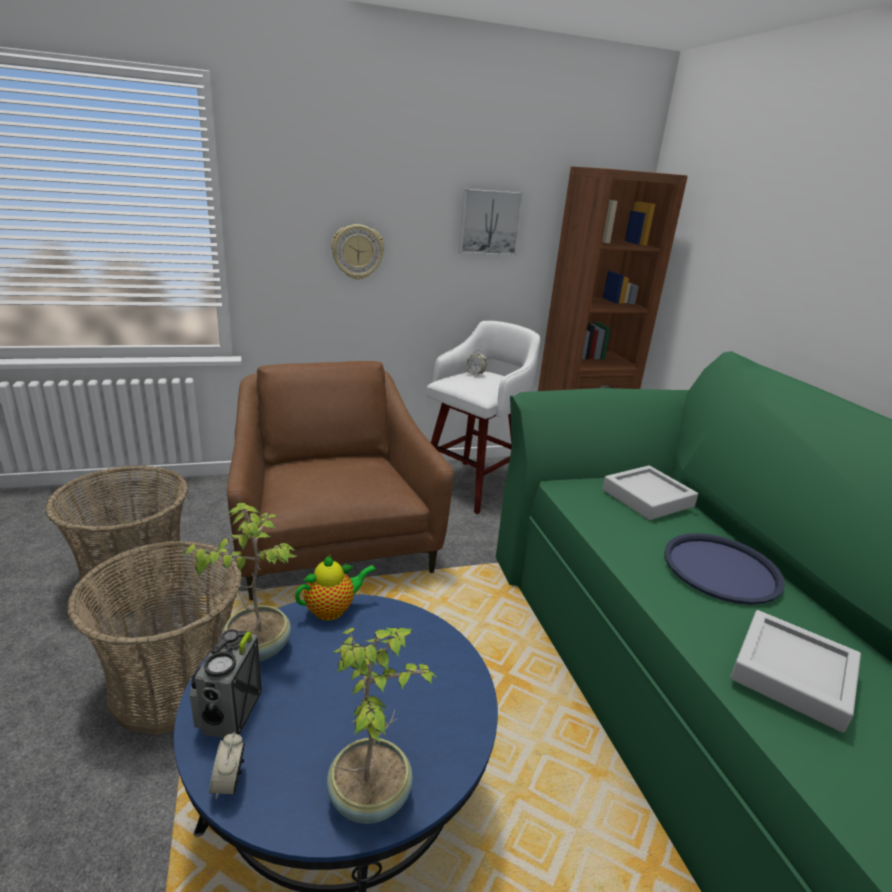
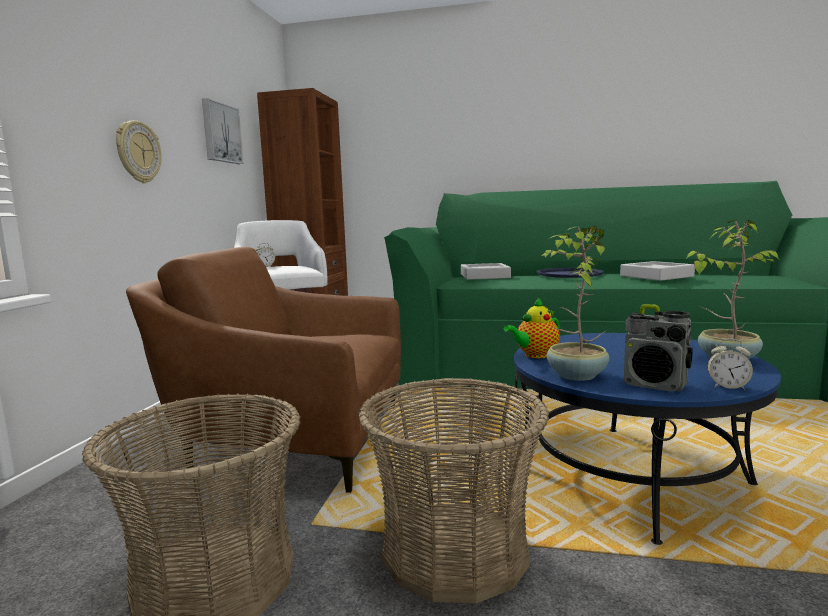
camera: 60 degrees left, 15 degrees down
teapot [295,555,377,620] -> teapot turned 120 degrees counterclockwise [504,297,560,358]

